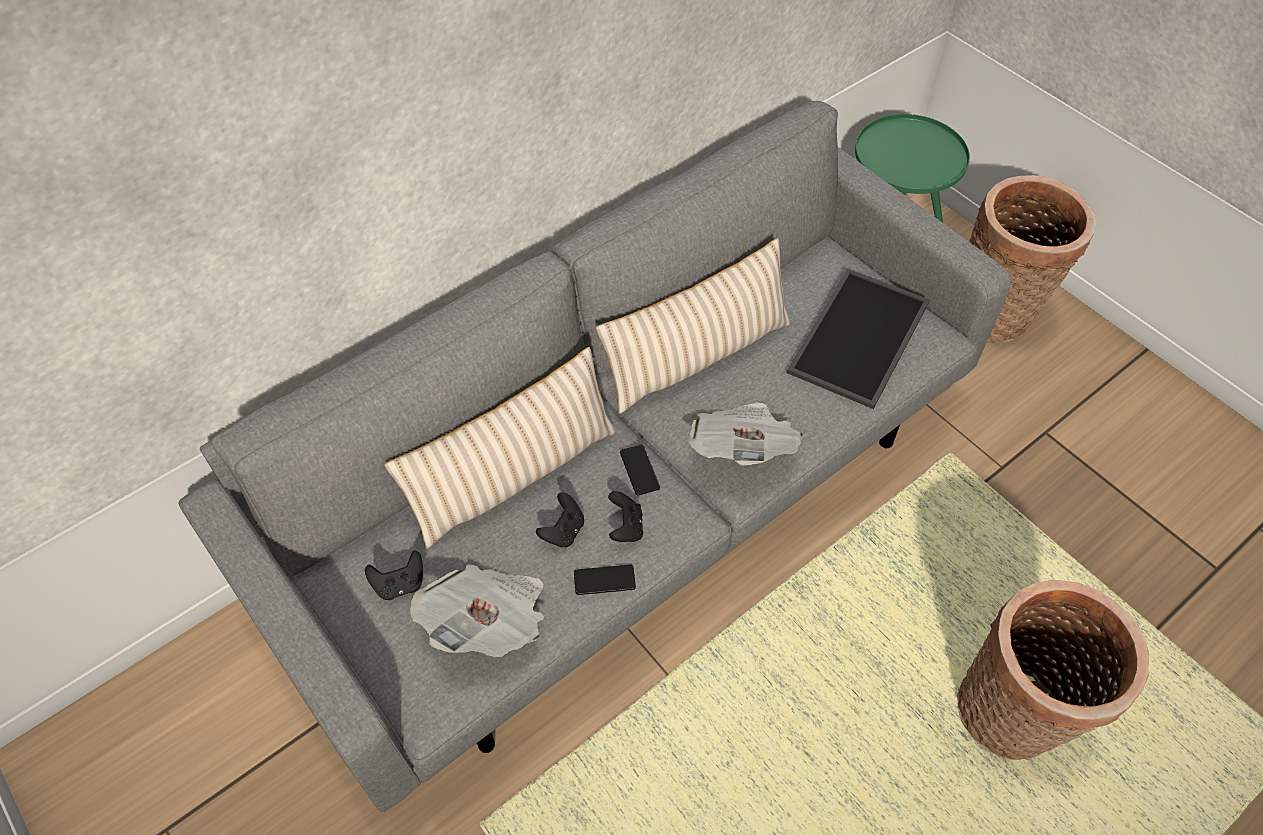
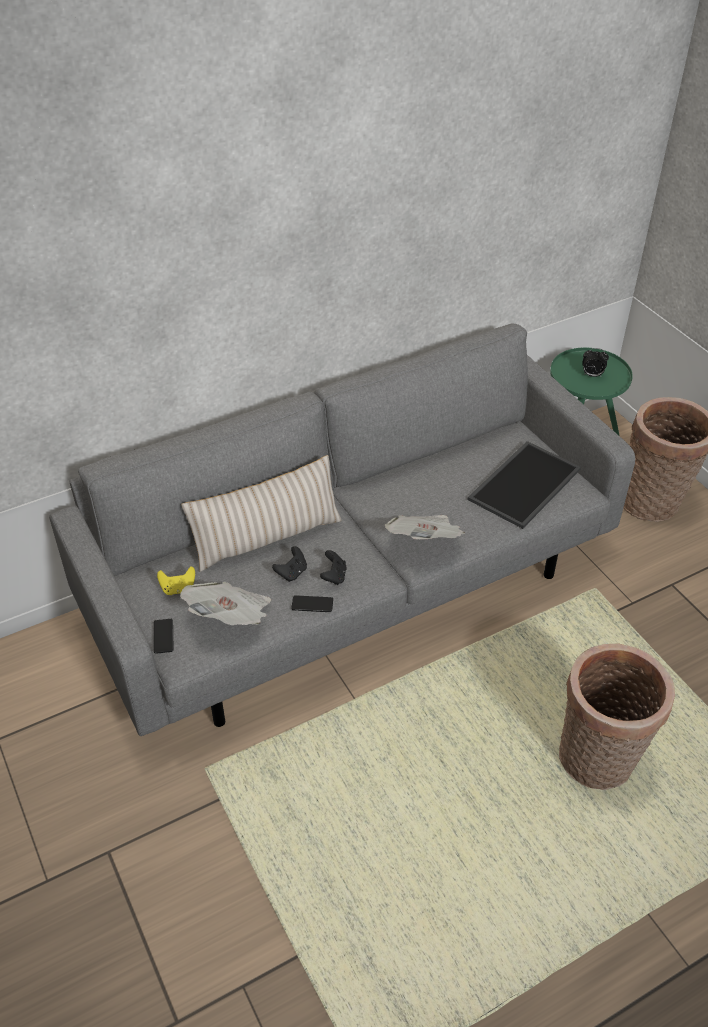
camera: 10 degrees right, 10 degrees down
black game controller [365,551,423,600] -> yellow game controller [157,566,195,595]
beige pillow [596,238,791,414] -> none
phone [620,444,660,495] -> phone moved to [154,619,173,654]
none -> alarm clock [582,348,609,377]

